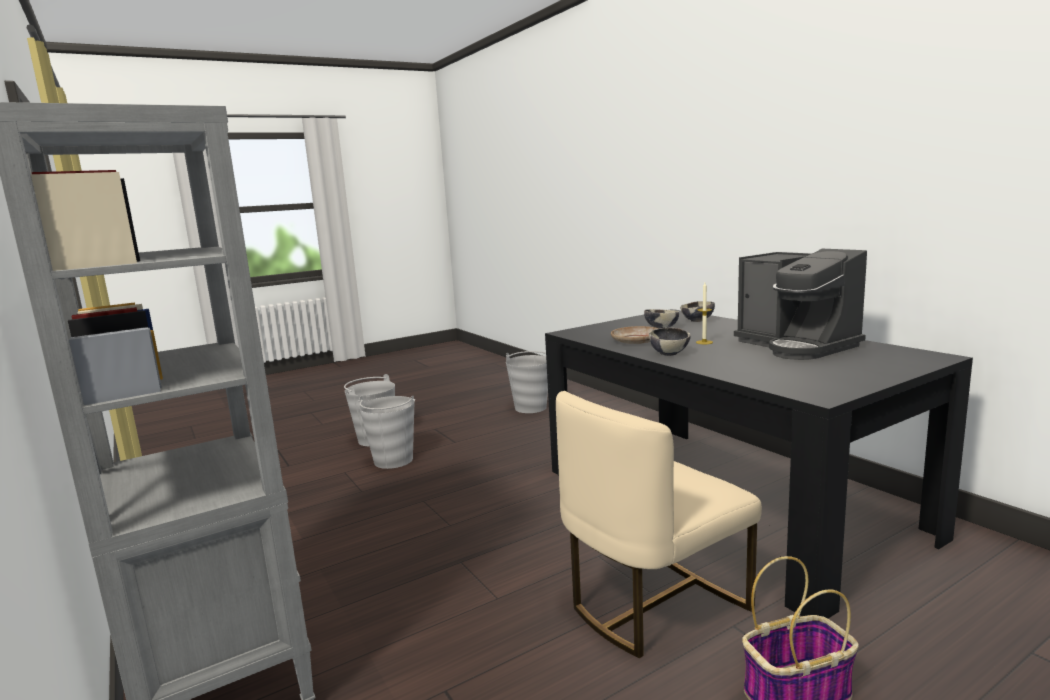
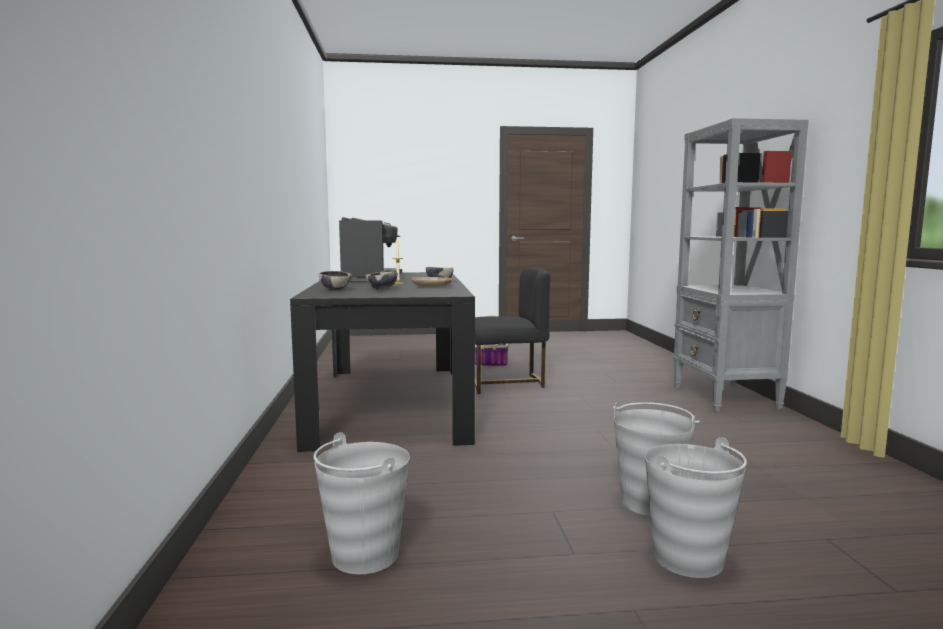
camera: 155 degrees left, 5 degrees down
beige chair [556,391,762,658] -> black chair [475,268,550,394]

